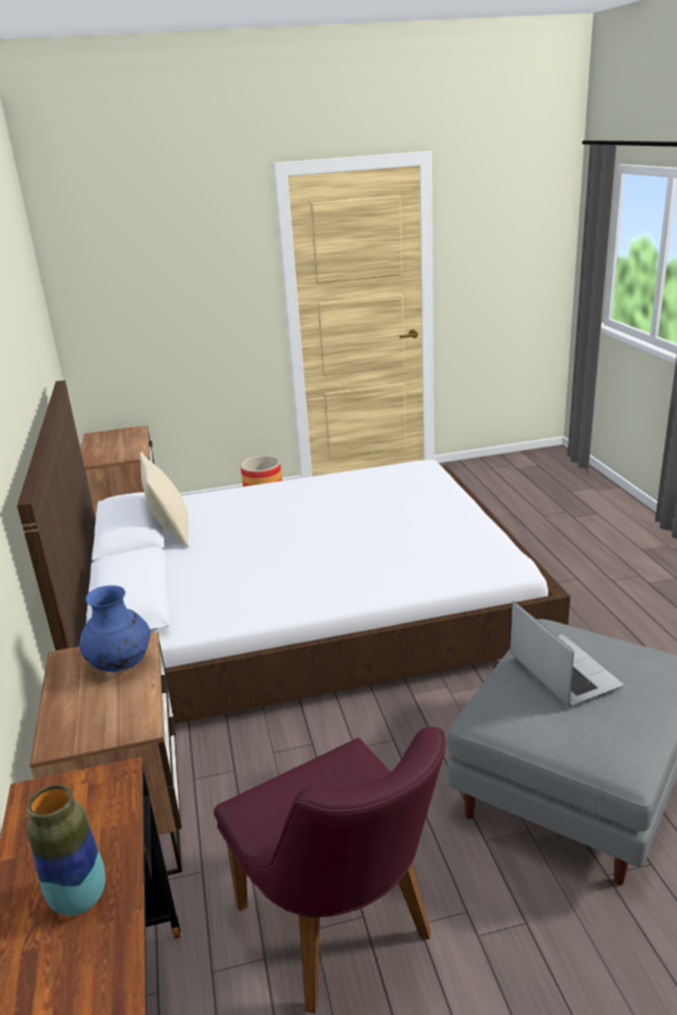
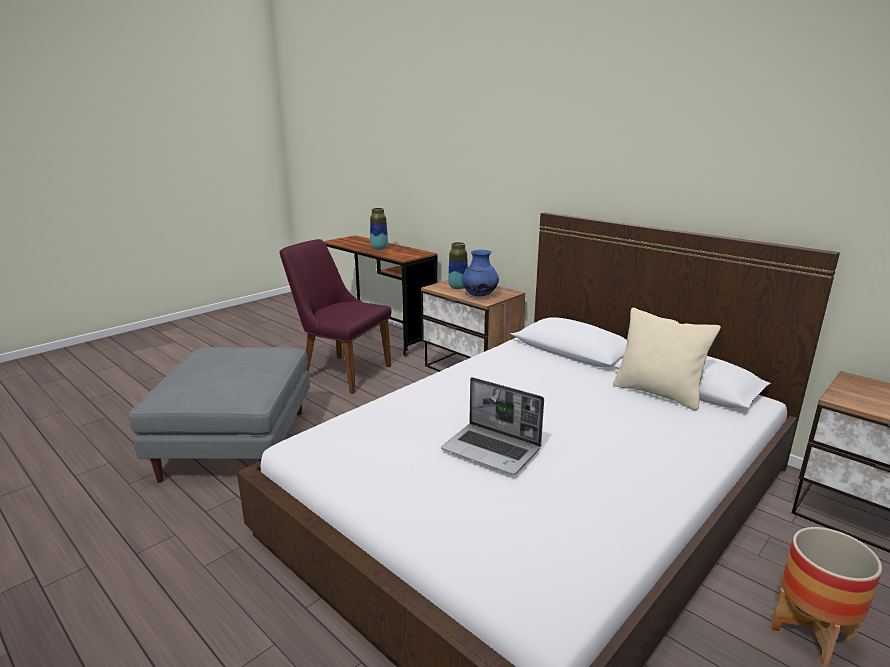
camera: 145 degrees right, 5 degrees down
laptop [510,601,624,707] -> laptop moved to [441,377,544,475]
none -> vase [448,242,468,289]

